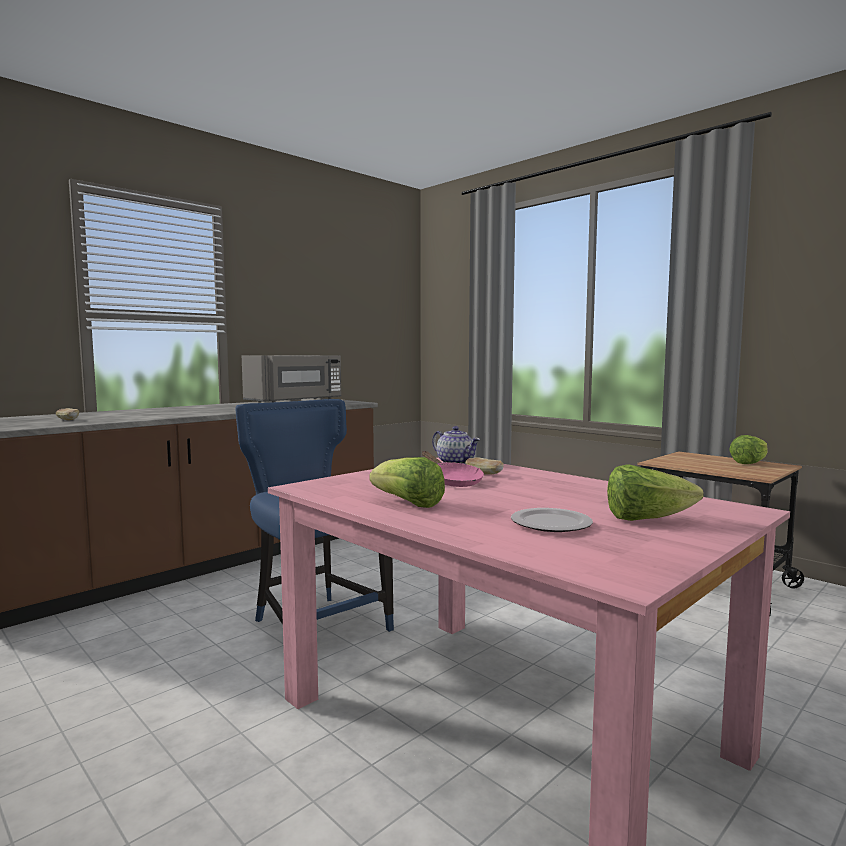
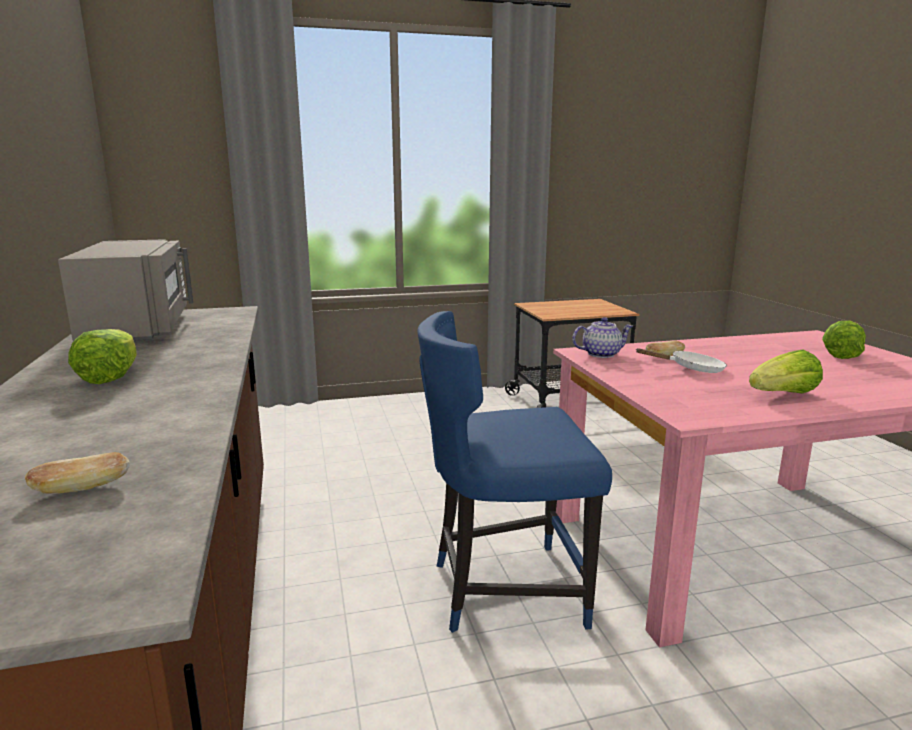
camera: 60 degrees left, 10 degrees up
pink frying pan [422,451,484,487] -> white frying pan [635,348,727,373]
plate [511,508,593,532] -> none
lettuce [729,435,768,464] -> lettuce moved to [68,329,137,384]

